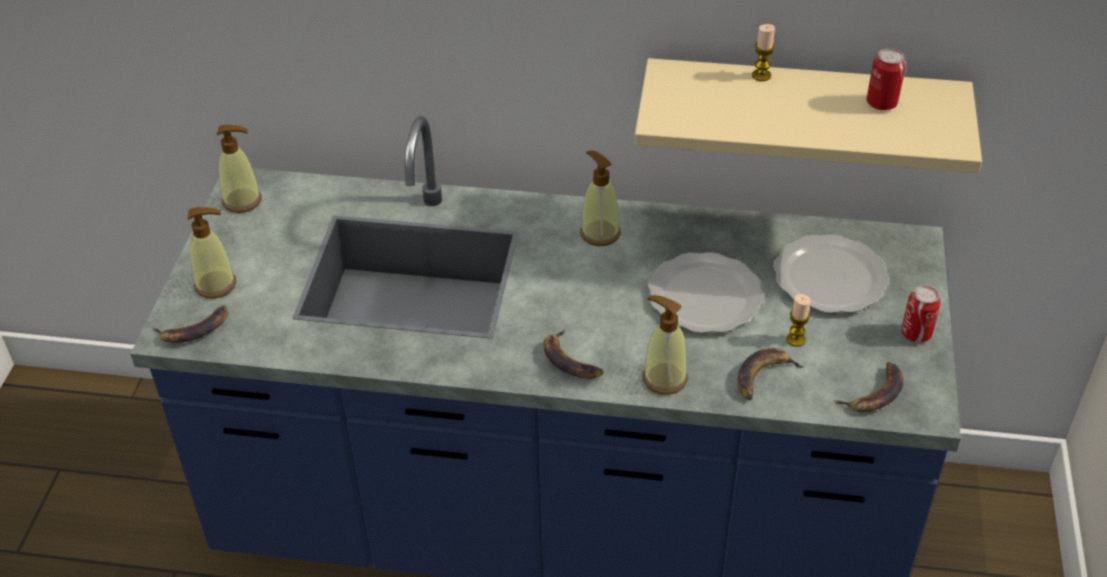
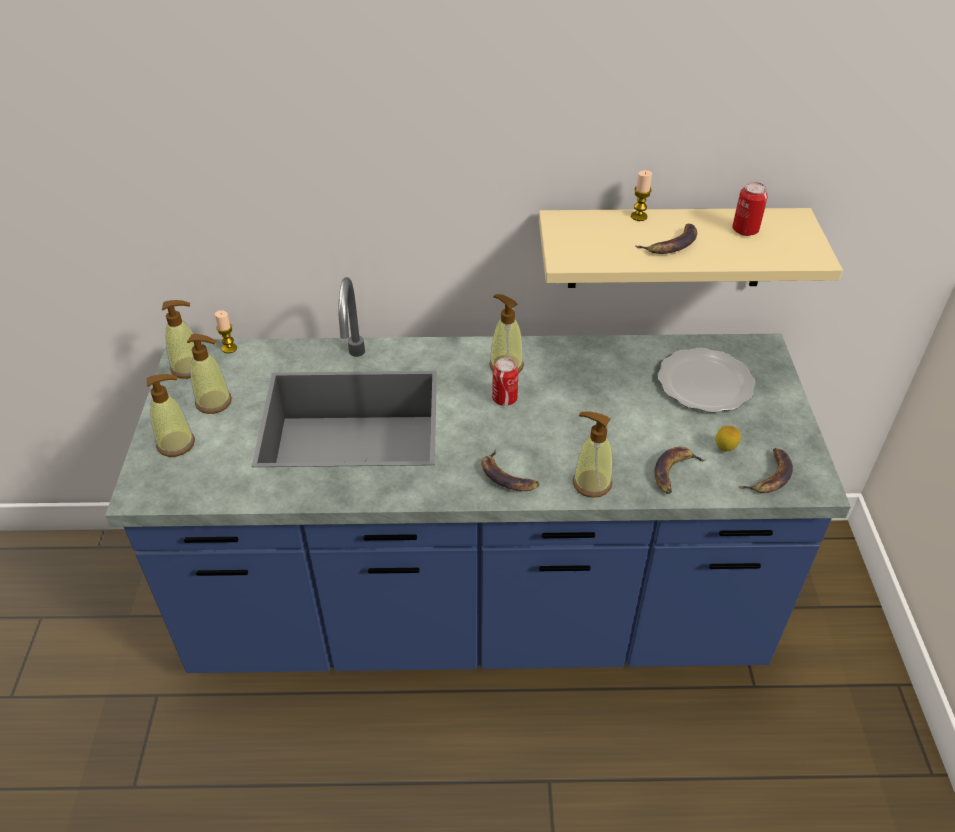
camera: 10 degrees left, 0 degrees up
banana [152,305,228,343] -> banana moved to [635,224,697,254]
plate [648,252,764,333] -> none
candle [786,294,810,347] -> candle moved to [215,310,237,353]
can [901,285,941,343] -> can moved to [492,358,518,406]
none -> soap dispenser [187,334,232,414]
none -> lemon [715,425,741,451]

